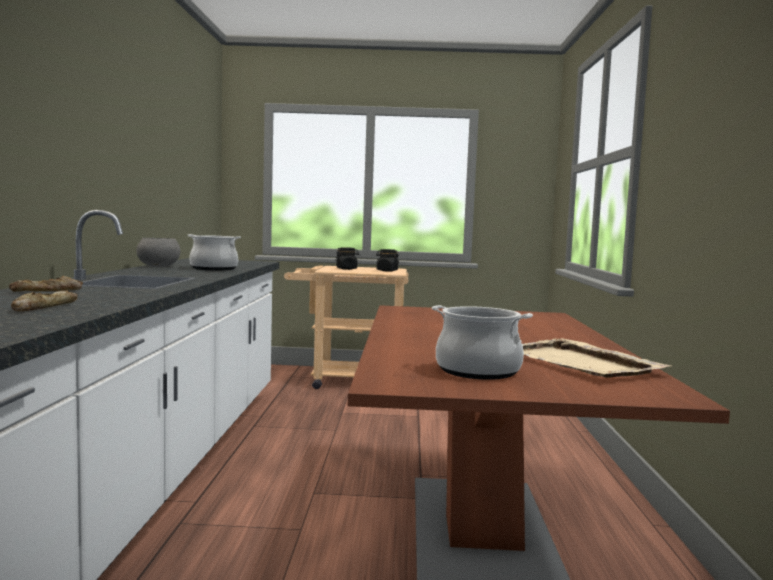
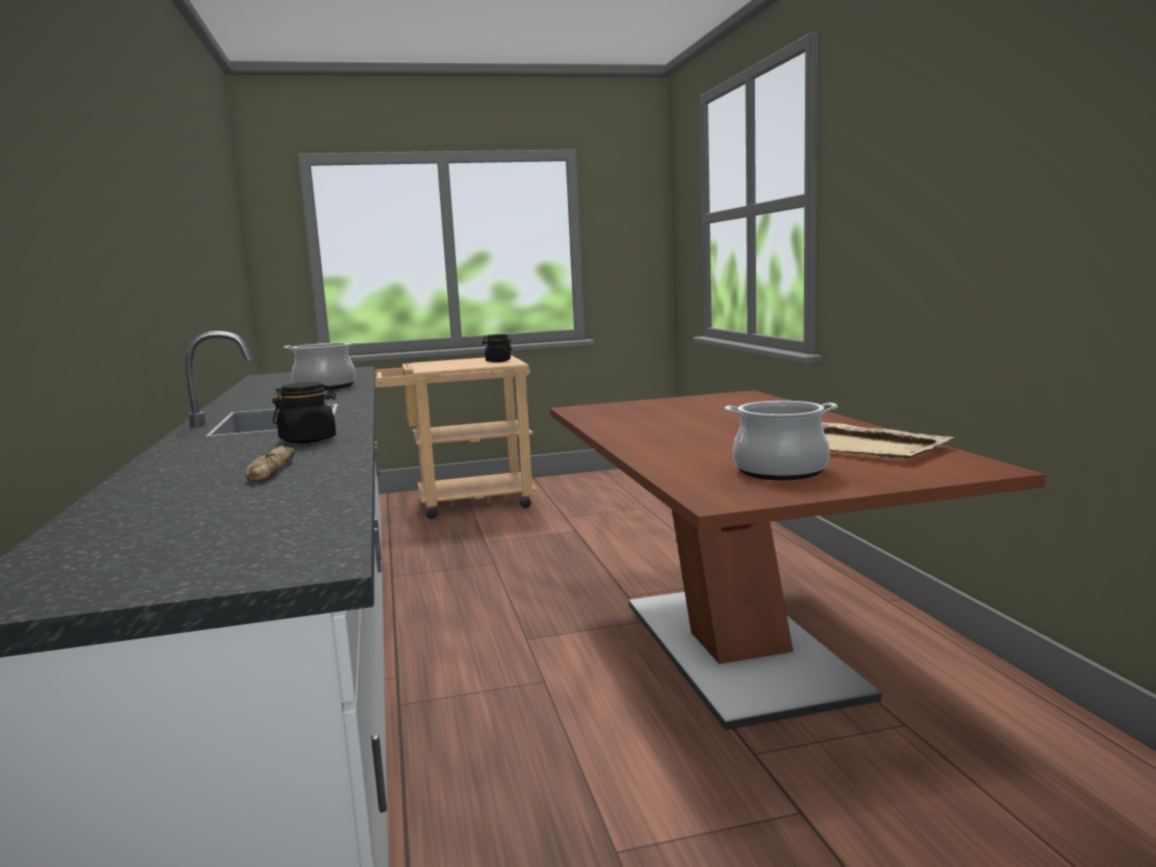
camera: 15 degrees left, 5 degrees up
bread [9,276,83,292] -> none
grey bowl [136,238,180,267] -> none
black jar [335,247,359,270] -> black jar moved to [272,382,336,443]

